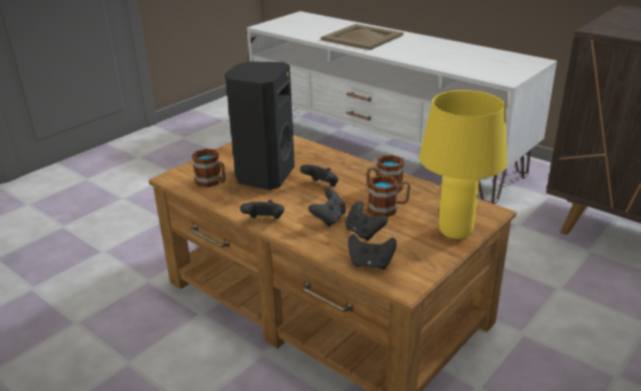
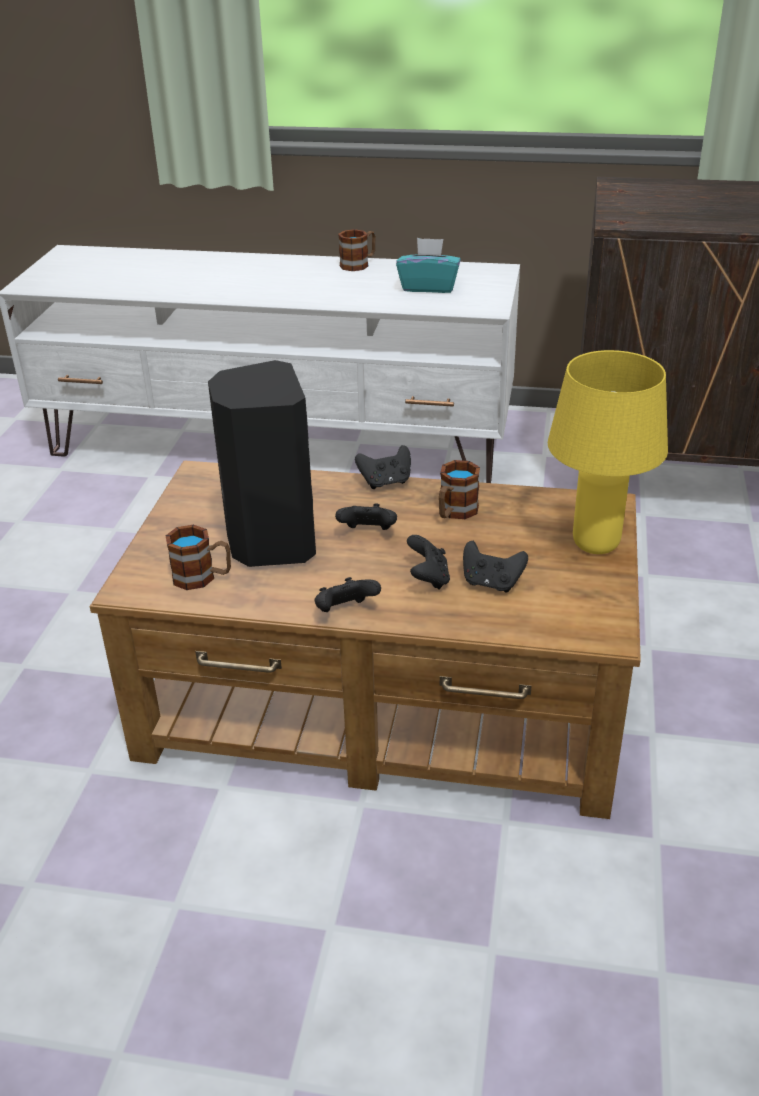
camera: 30 degrees left, 5 degrees up
beige tray [321,24,403,50] -> none
black game controller [348,234,397,269] -> black game controller moved to [355,445,411,489]
mug [368,175,410,217] -> mug moved to [338,229,376,271]
none -> turquoise tissue box [396,238,461,293]

